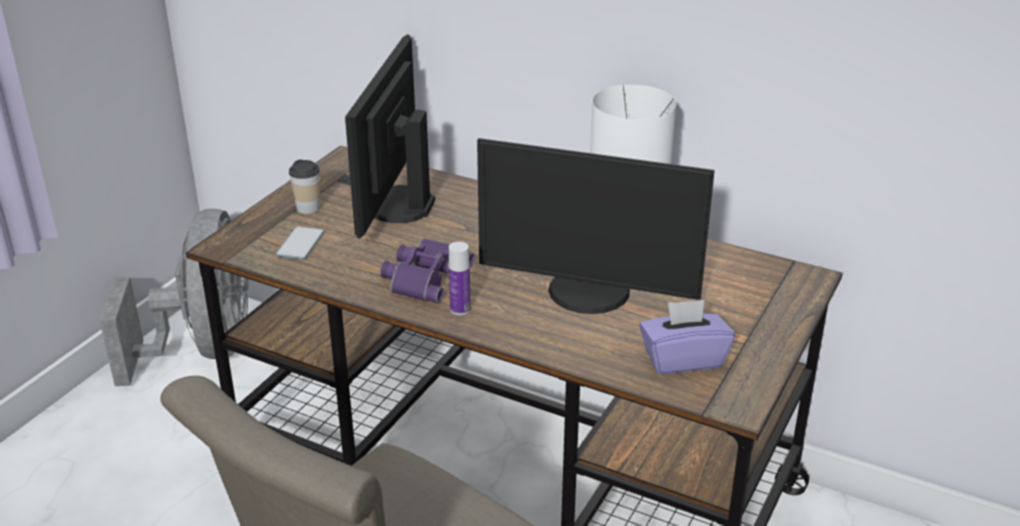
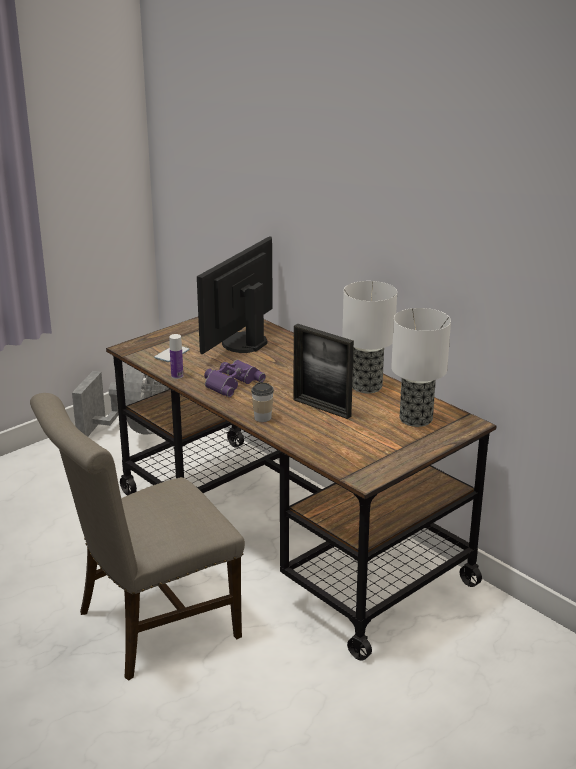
camera: 20 degrees right, 5 degrees down
cup [289,160,320,214] -> cup moved to [251,382,274,422]
bottle [449,242,471,315] -> bottle moved to [169,334,183,379]
monitor [477,138,714,314] -> picture frame [294,324,354,419]
purple tissue box [639,300,735,374] -> none
none -> table lamp [391,308,451,427]

